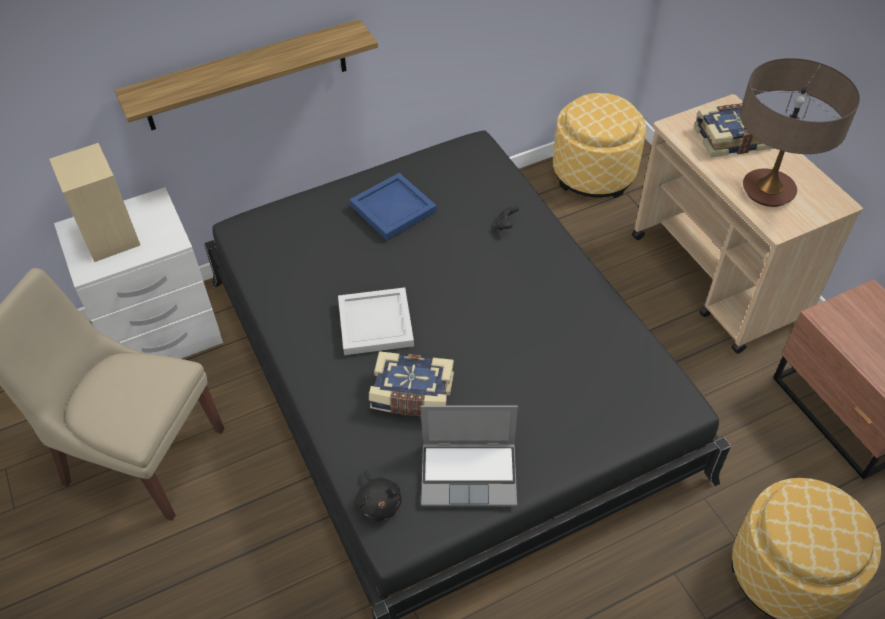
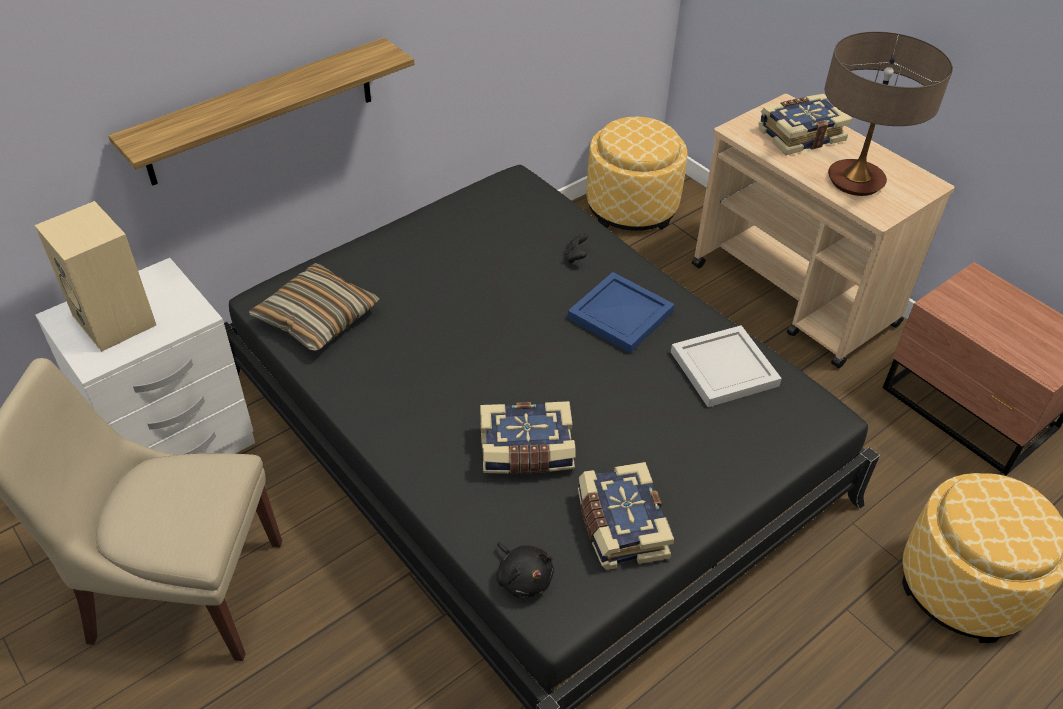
camera: 15 degrees left, 5 degrees down
white tray [338,287,414,355] -> white tray moved to [671,325,782,407]
blue tray [350,173,437,240] -> blue tray moved to [568,272,675,353]
laptop [421,405,518,507] -> book [578,462,674,570]
none -> pillow [249,263,380,352]

